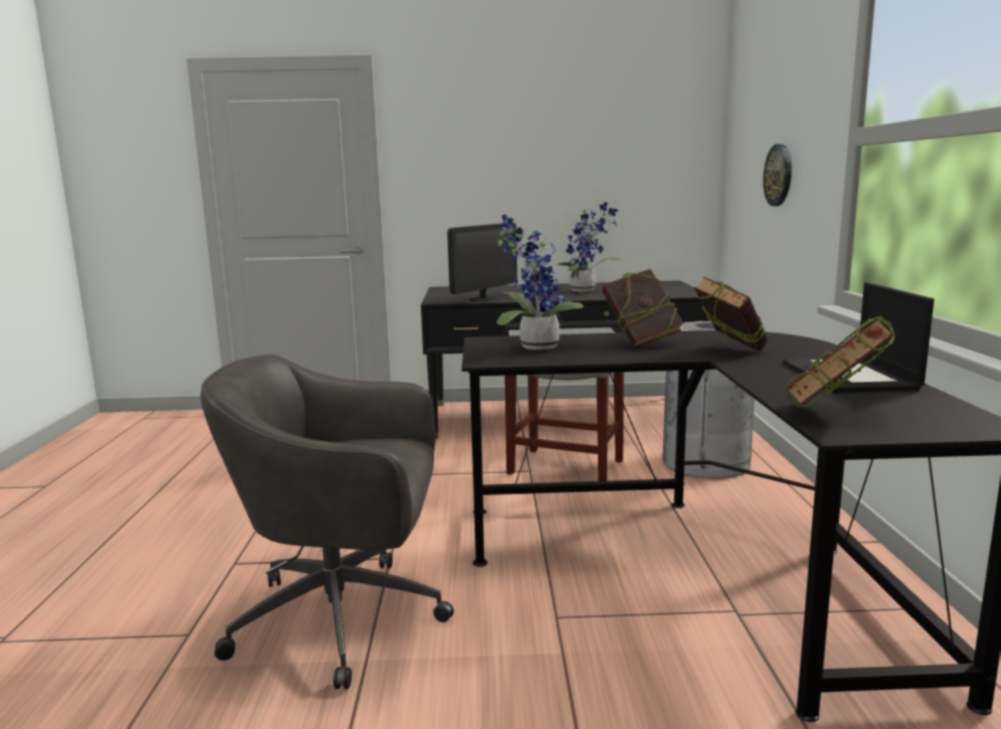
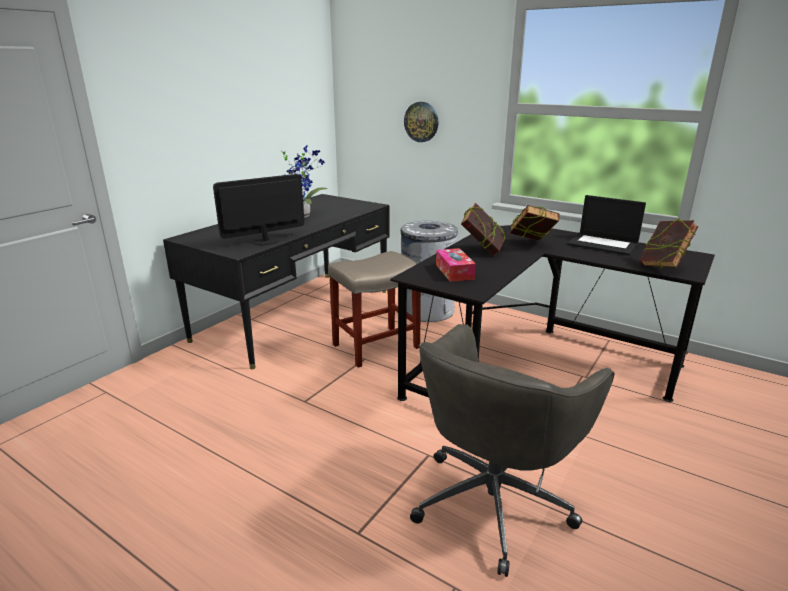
camera: 55 degrees left, 10 degrees up
monitor [447,223,517,302] -> monitor turned 105 degrees counterclockwise [213,174,304,245]
potted plant [497,214,584,350] -> tissue box [436,248,476,282]

